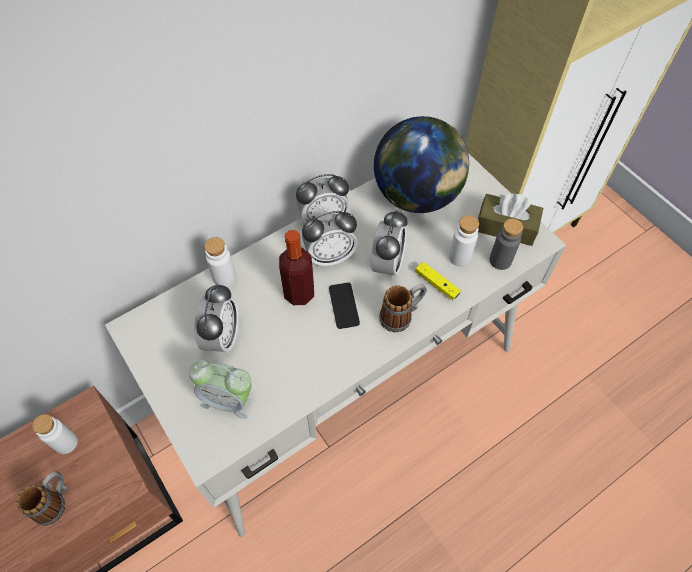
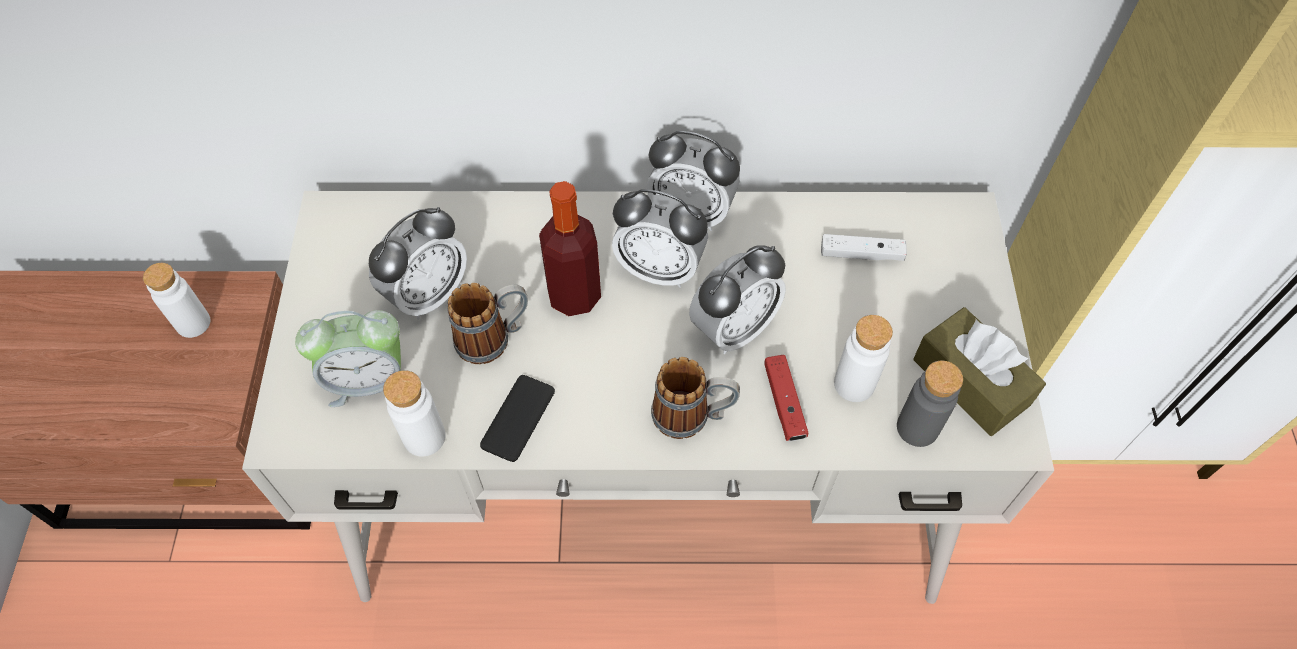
camera: 35 degrees right, 0 degrees up
mug [16,471,67,526] -> mug moved to [448,283,528,364]
alarm clock [189,360,252,419] -> alarm clock turned 60 degrees counterclockwise [295,310,401,407]
white bottle [205,237,236,288] -> white bottle moved to [383,370,446,457]
phone [329,283,360,329] -> phone moved to [480,375,555,462]
globe [374,116,469,213] -> white game controller [821,234,907,261]
yellow game controller [415,262,461,300] -> red game controller [764,355,808,441]

